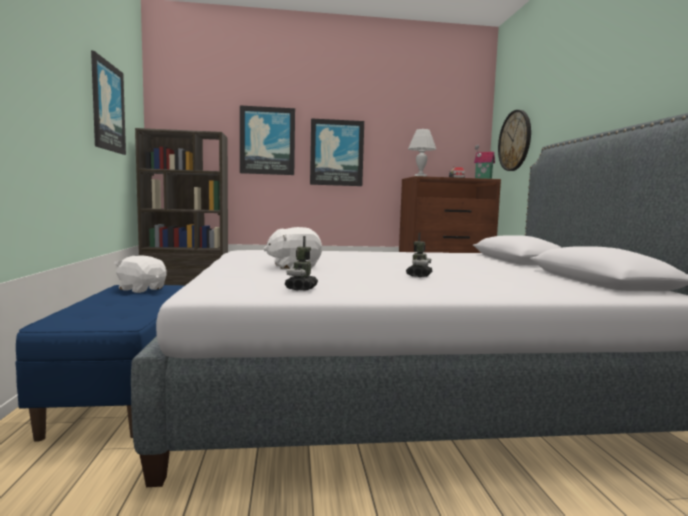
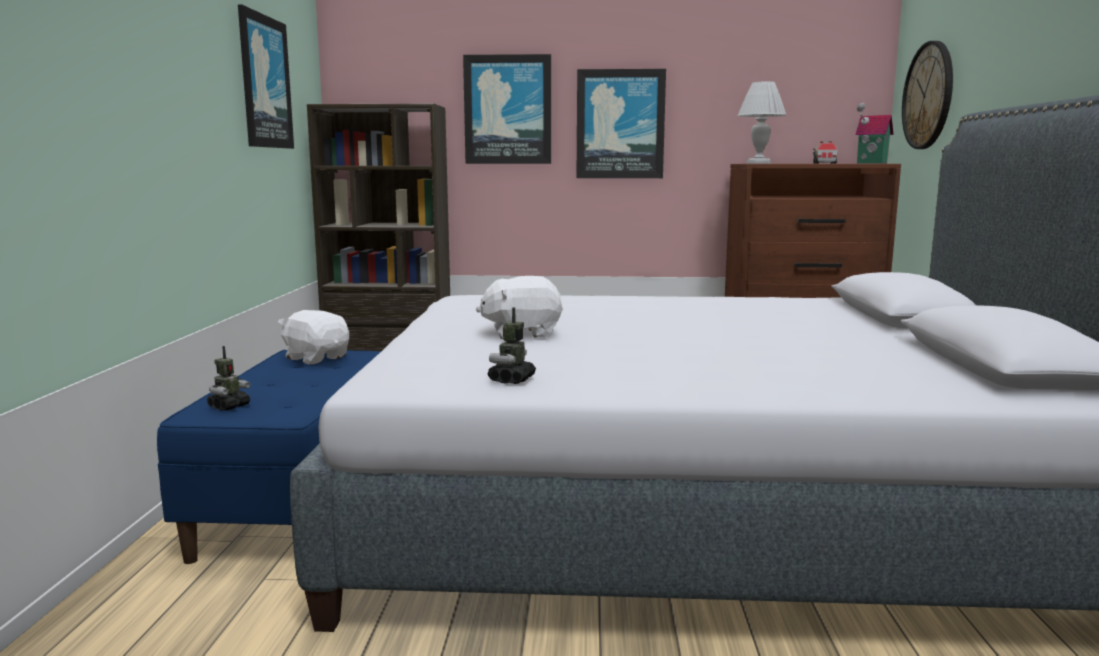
camera: 10 degrees right, 5 degrees up
toy robot [406,232,433,277] -> toy robot moved to [207,346,250,411]

